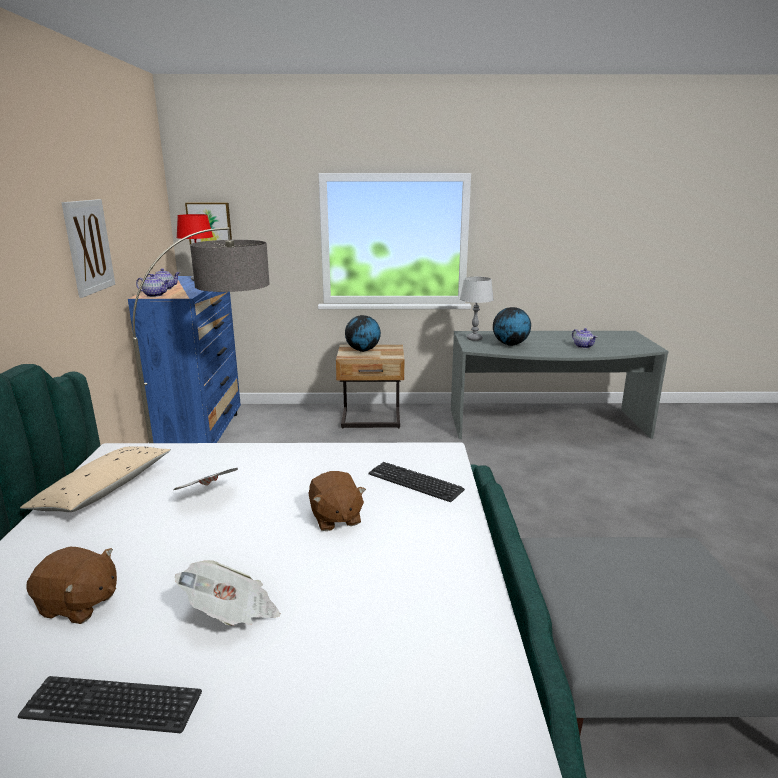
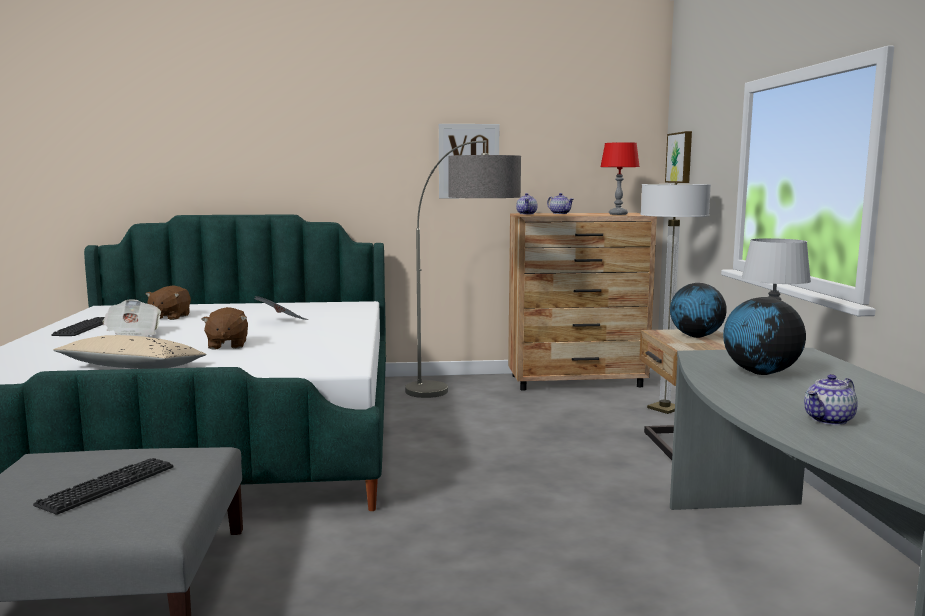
camera: 85 degrees right, 10 degrees down
beige pillow [20,446,171,512] -> beige pillow moved to [53,335,207,369]
blue dresser [128,276,241,443] -> brown dresser [508,213,657,391]
brown plush toy [308,471,366,531] -> brown plush toy turned 75 degrees counterclockwise [201,307,248,350]
keyboard [368,462,465,502] -> keyboard moved to [33,458,174,515]
none -> floor lamp [640,183,711,414]

